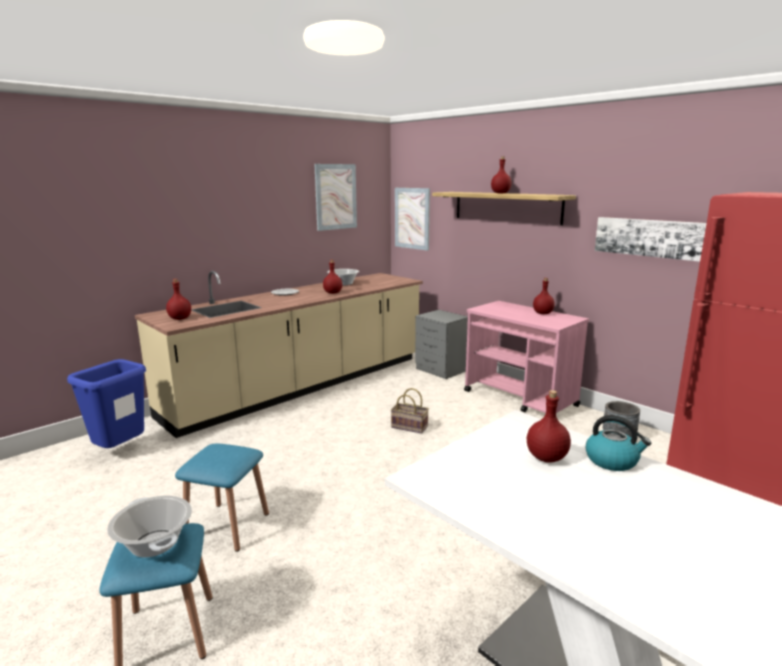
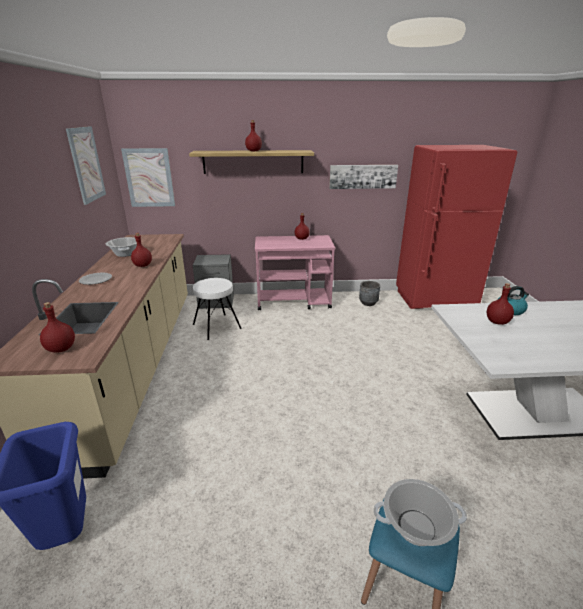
camera: 50 degrees left, 10 degrees up
blue stool [175,444,269,552] -> none
basket [391,388,429,434] -> none
none -> white stool [193,278,242,340]

